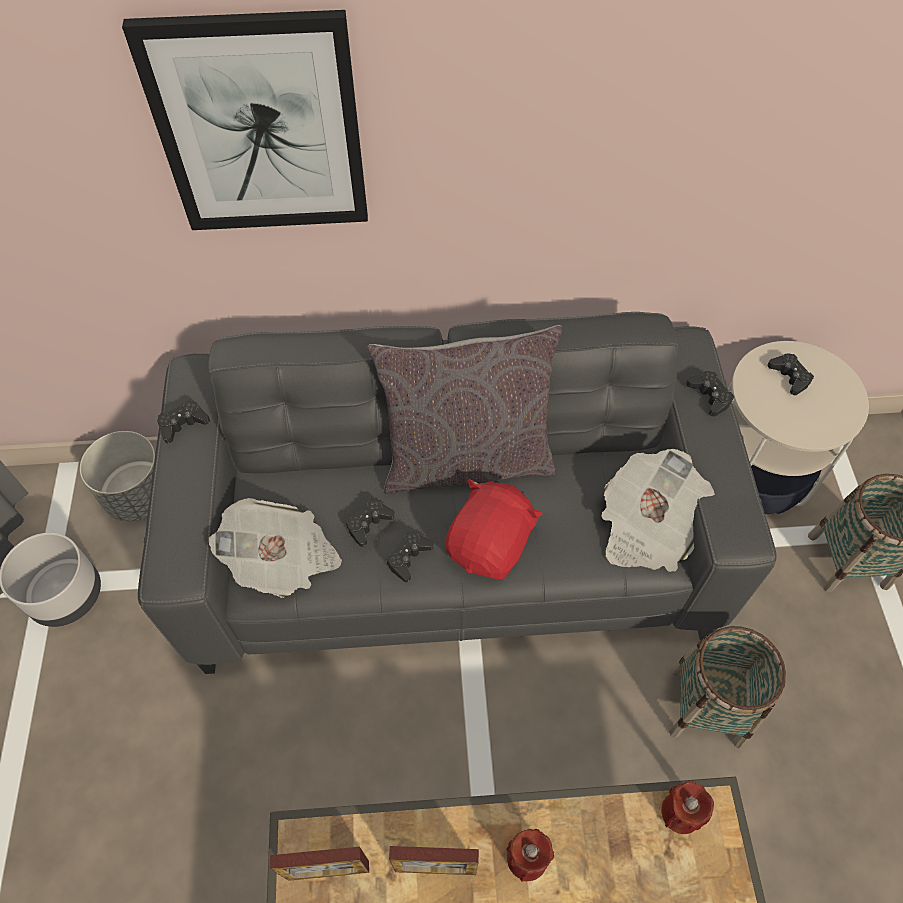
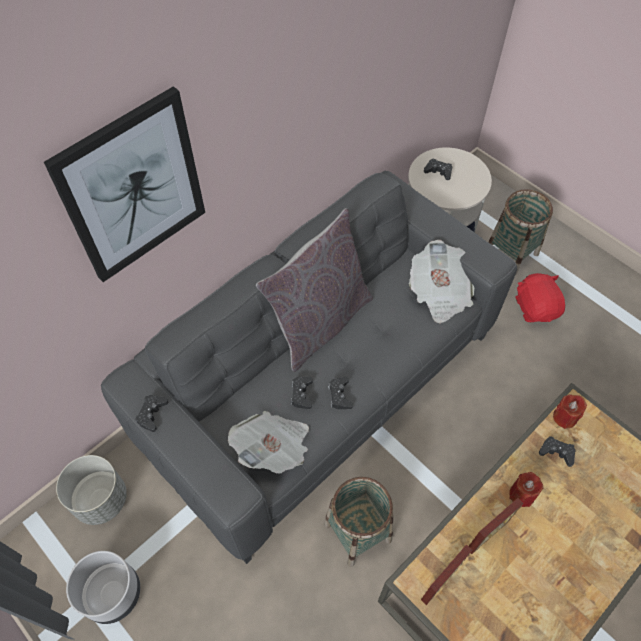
camera: 40 degrees left, 0 degrees up
red plush toy [446,479,542,579] -> red plush toy moved to [516,273,565,322]
basket [669,626,786,748] -> basket moved to [324,477,393,567]
black game controller [686,371,734,417] -> black game controller moved to [539,436,575,467]

